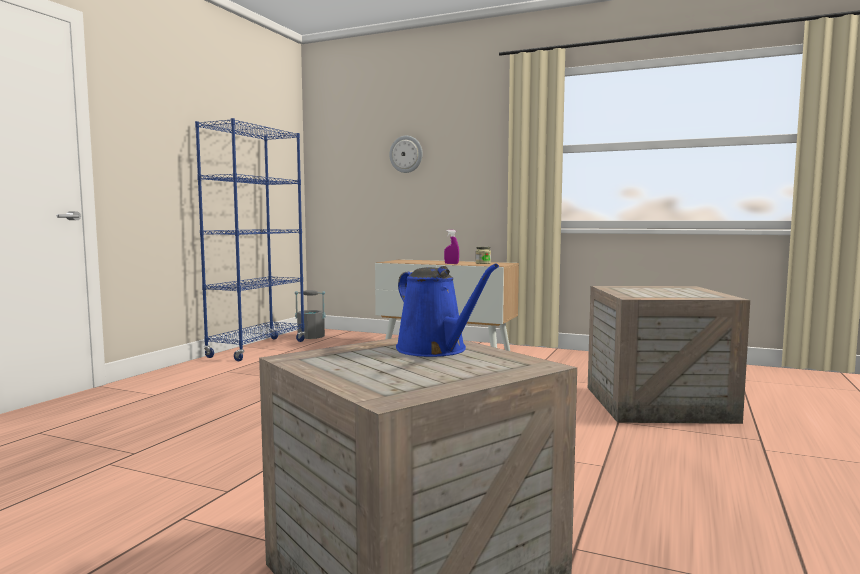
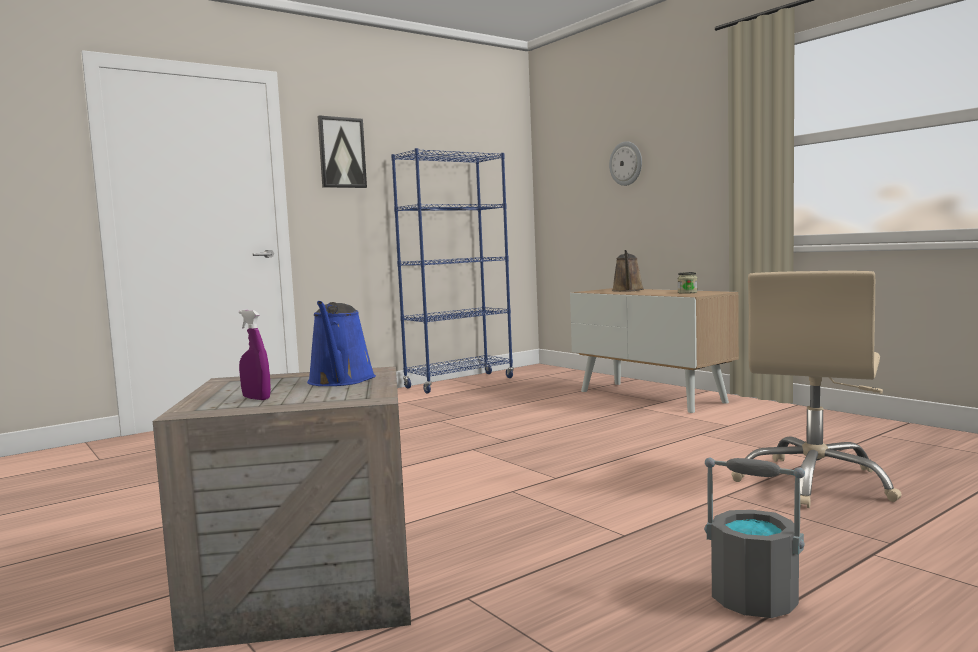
camera: 30 degrees right, 0 degrees up
grey bucket [295,290,326,339] -> grey bucket moved to [704,458,805,618]
purple spray bottle [444,230,459,264] -> purple spray bottle moved to [239,310,271,400]
crate [588,286,750,424] -> beige office chair [731,271,902,508]
none -> picture [318,115,367,188]
none -> brown watering can [612,250,644,292]

